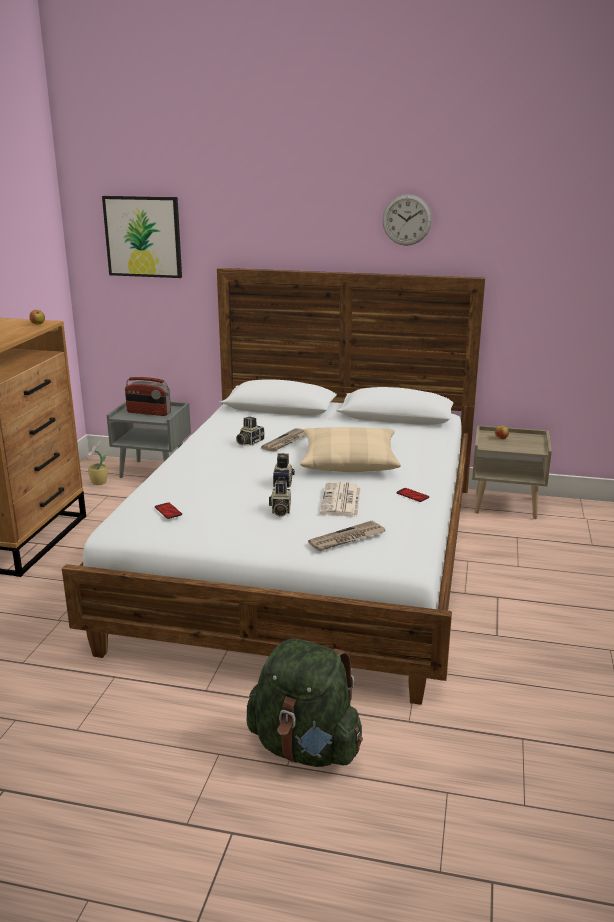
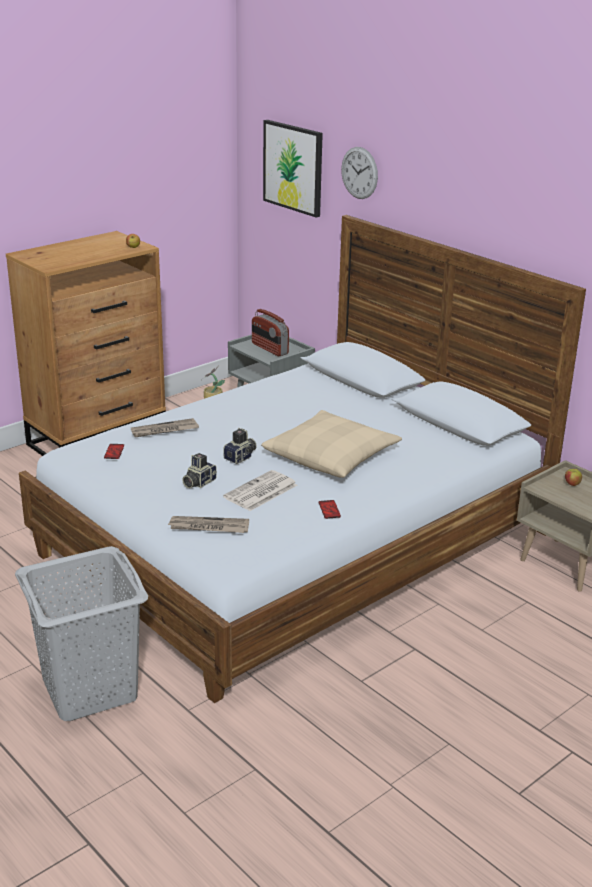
camera: 35 degrees right, 5 degrees up
camera [236,417,265,445] -> none
green backpack [247,638,363,767] -> grey laundry basket [15,546,148,721]
newspaper [261,428,306,452] -> newspaper moved to [131,418,199,437]
wall clock [382,194,432,246] -> wall clock moved to [341,147,378,199]

